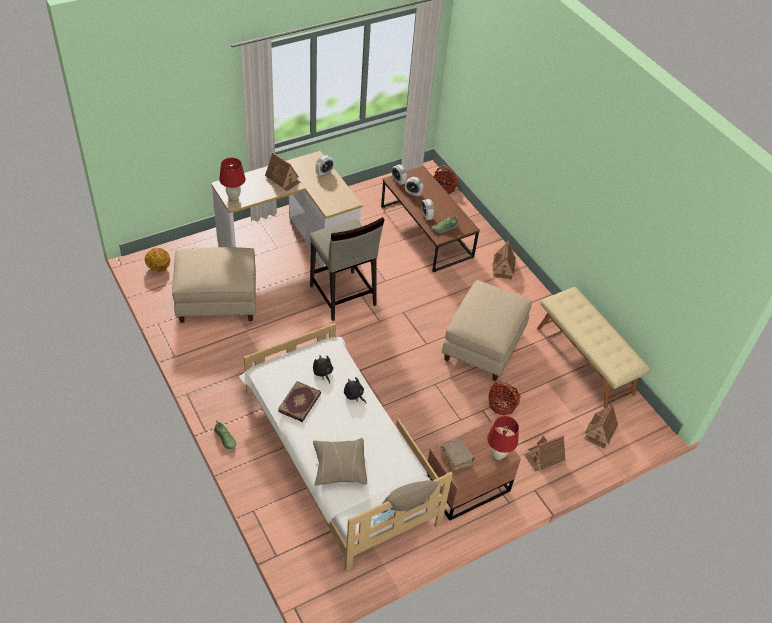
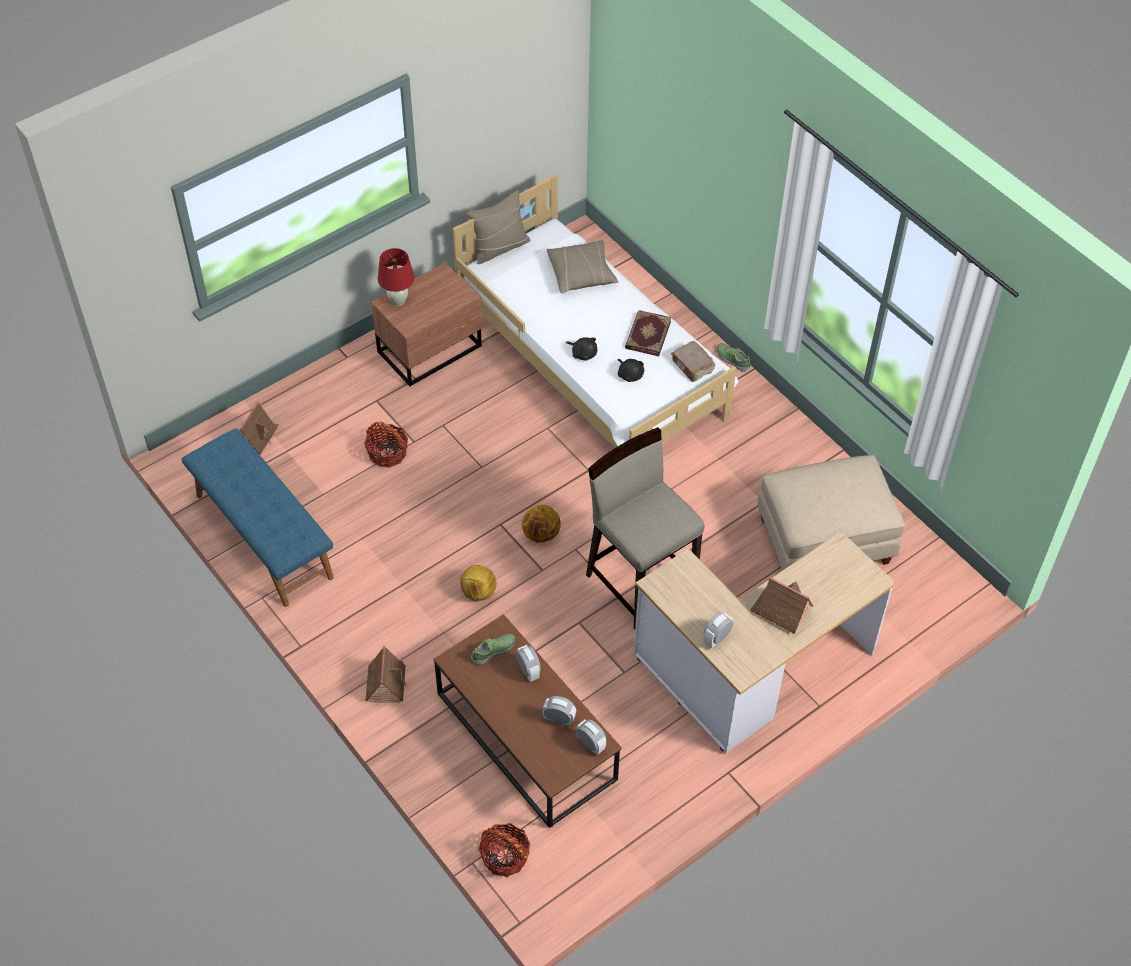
camera: 175 degrees right, 5 degrees up
basketball [145,248,170,272] -> basketball moved to [522,505,561,543]
red table lamp [219,158,245,200] -> none
brown book [440,437,475,471] -> brown book moved to [671,341,715,382]
beige ottoman [442,280,532,381] -> none
toy house [524,435,565,472] -> none
beige bench [537,287,651,408] -> blue bench [182,428,334,607]
none -> football [460,565,496,601]

